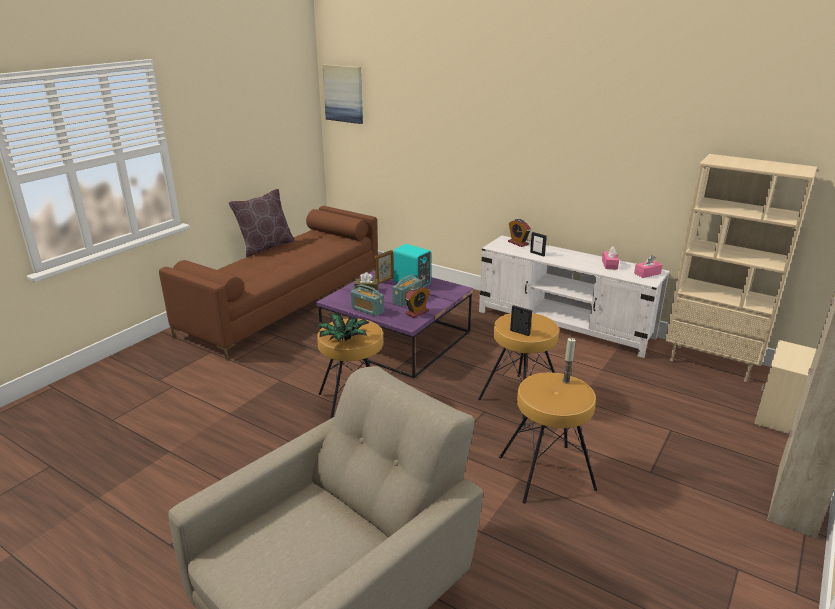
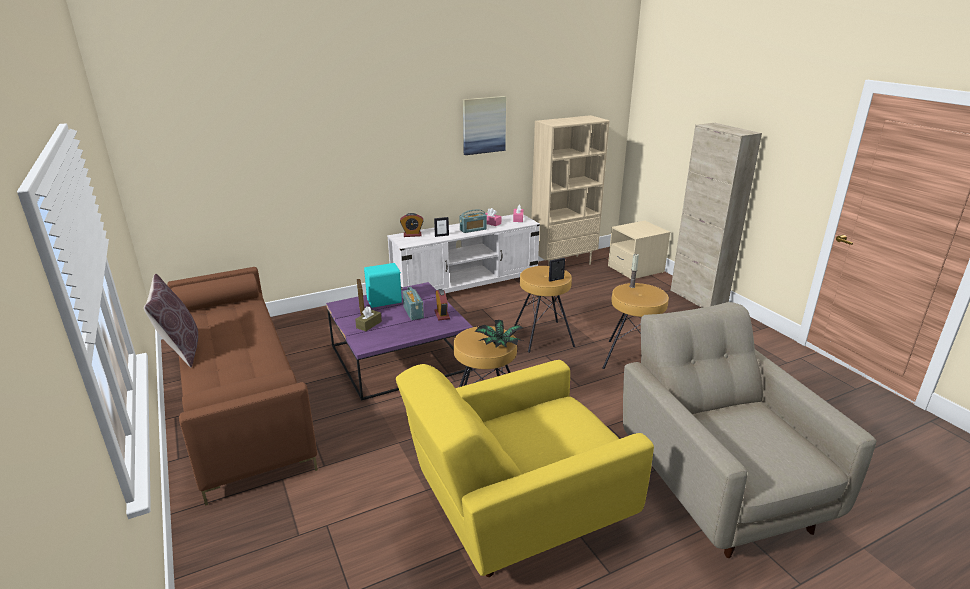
camera: 60 degrees left, 0 degrees up
picture [322,64,363,124] -> picture moved to [463,96,506,155]
radio [351,285,384,316] -> radio moved to [460,209,487,233]
none -> yellow armchair [396,360,654,577]

